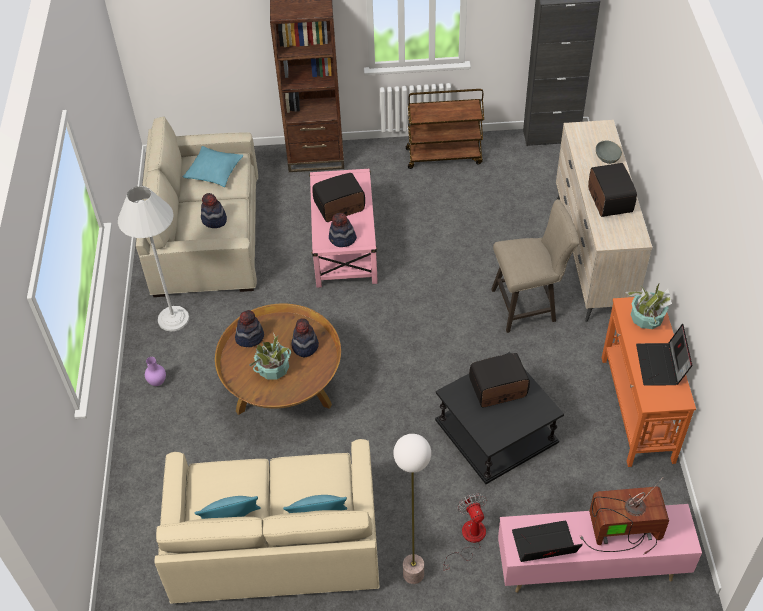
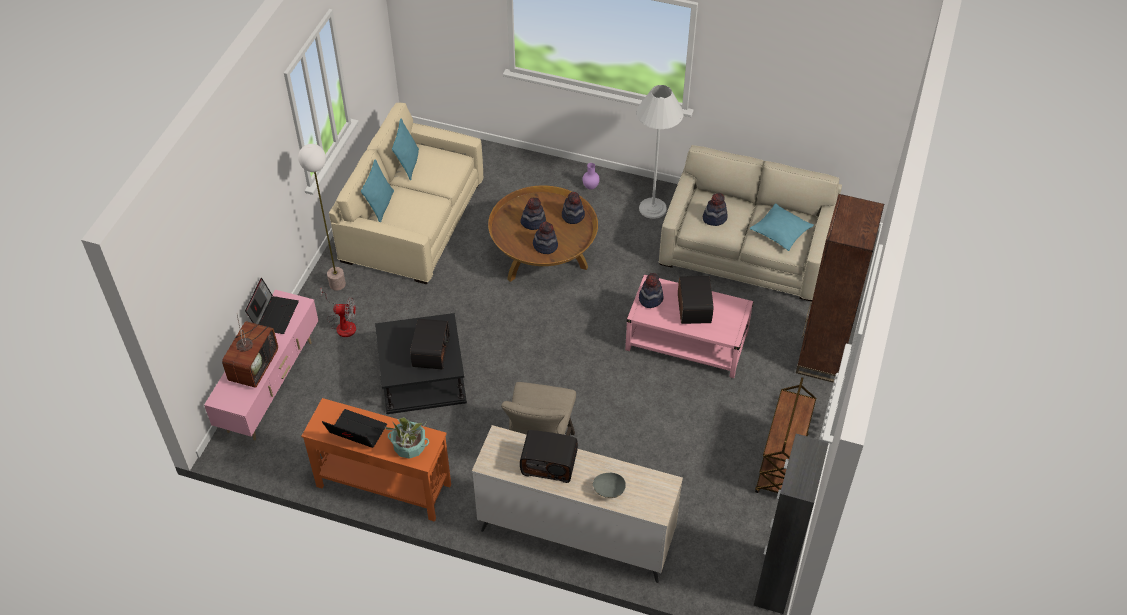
camera: 110 degrees right, 0 degrees up
potted plant [249,332,291,380] -> hat [520,198,546,230]

